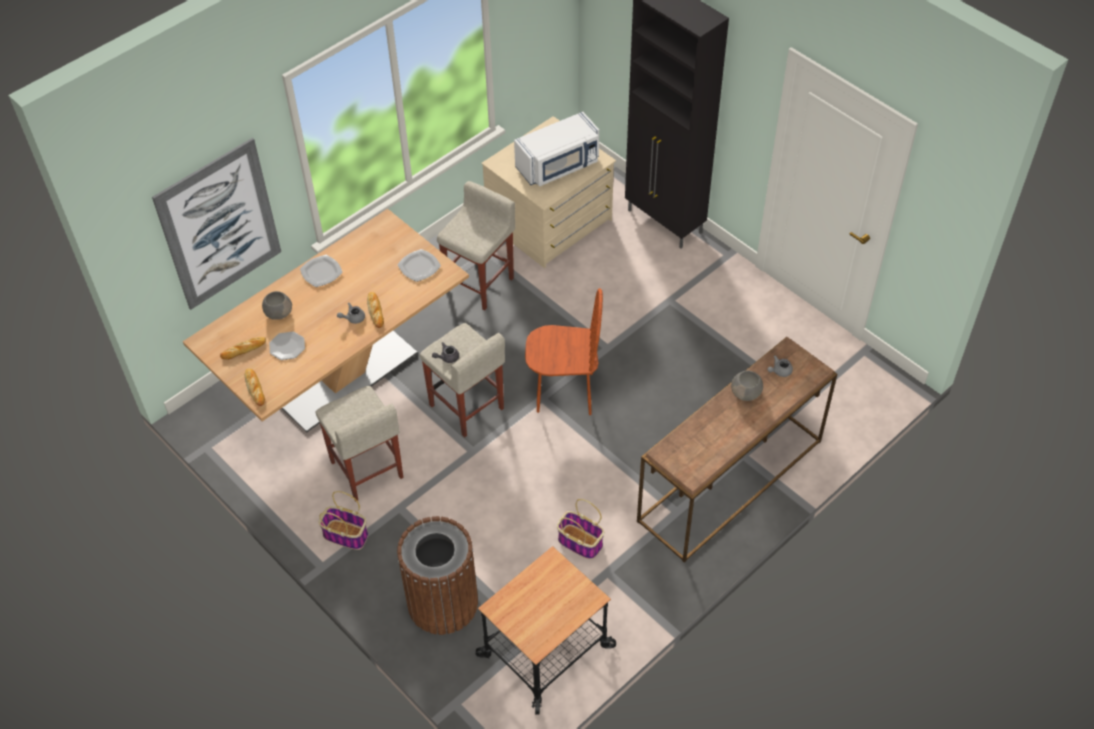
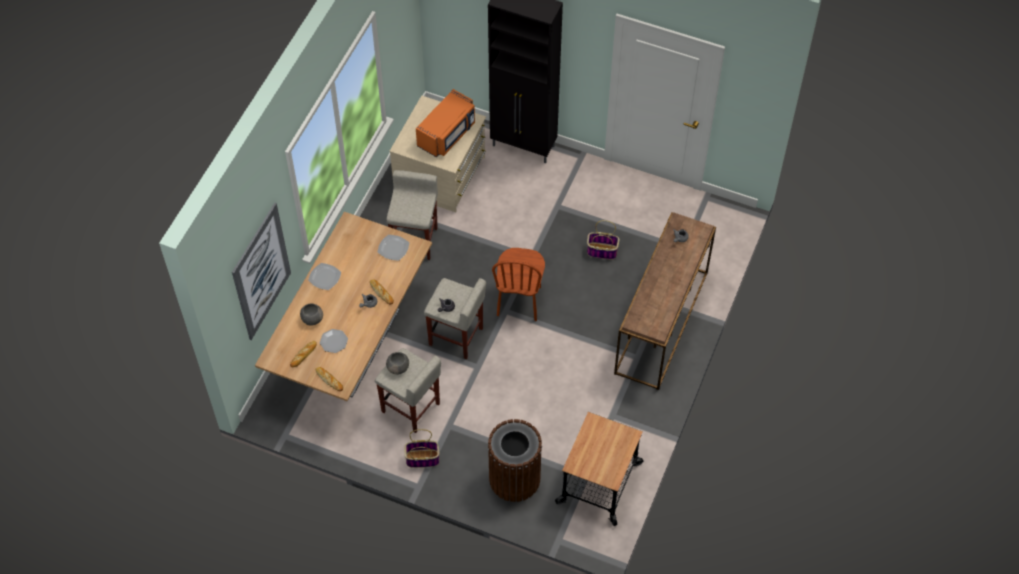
camera: 25 degrees left, 5 degrees up
white microwave [514,112,599,186] -> orange microwave [416,89,475,157]
brown chair [525,288,603,415] -> brown chair turned 120 degrees clockwise [492,248,545,321]
basket [557,499,604,559] -> basket moved to [587,220,620,260]
grey bowl [731,371,763,401] -> grey bowl moved to [386,352,409,375]

